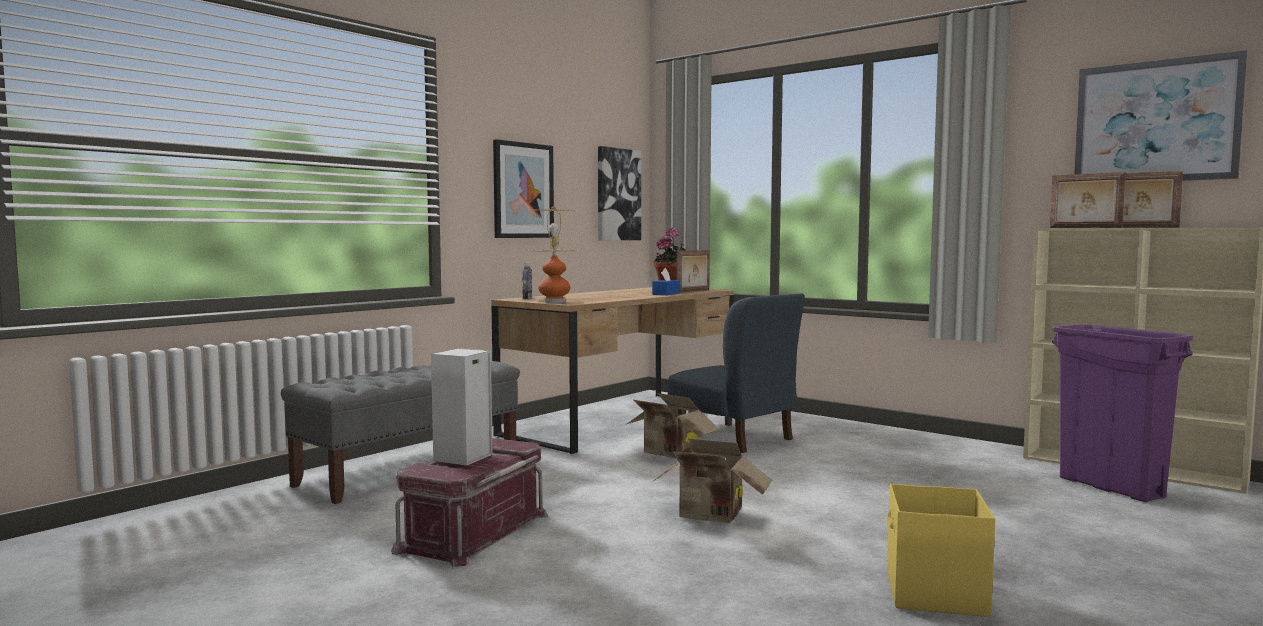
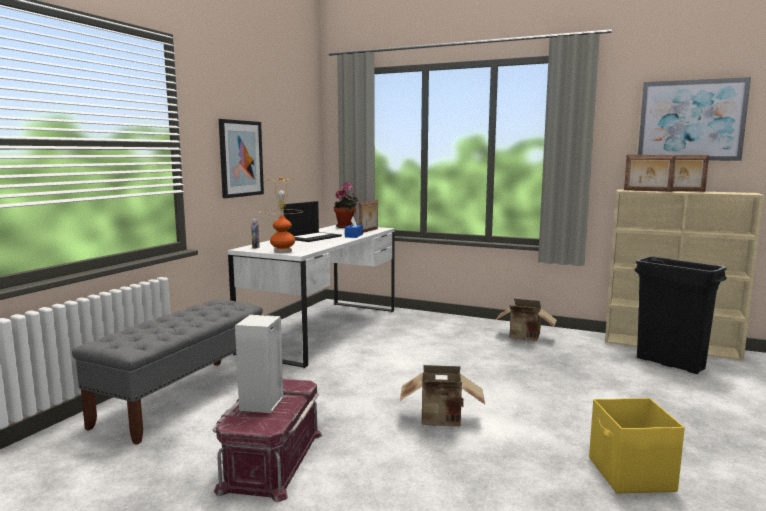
camera: 15 degrees left, 5 degrees up
brown desk [491,287,734,454] -> white desk [228,225,395,368]
picture [598,146,641,240] -> none
cardboard box [627,393,720,458] -> cardboard box moved to [496,299,557,341]
blue chair [668,293,805,453] -> none
purple trash can [1052,324,1193,502] -> black trash can [634,257,727,374]
none -> laptop [283,201,342,242]

